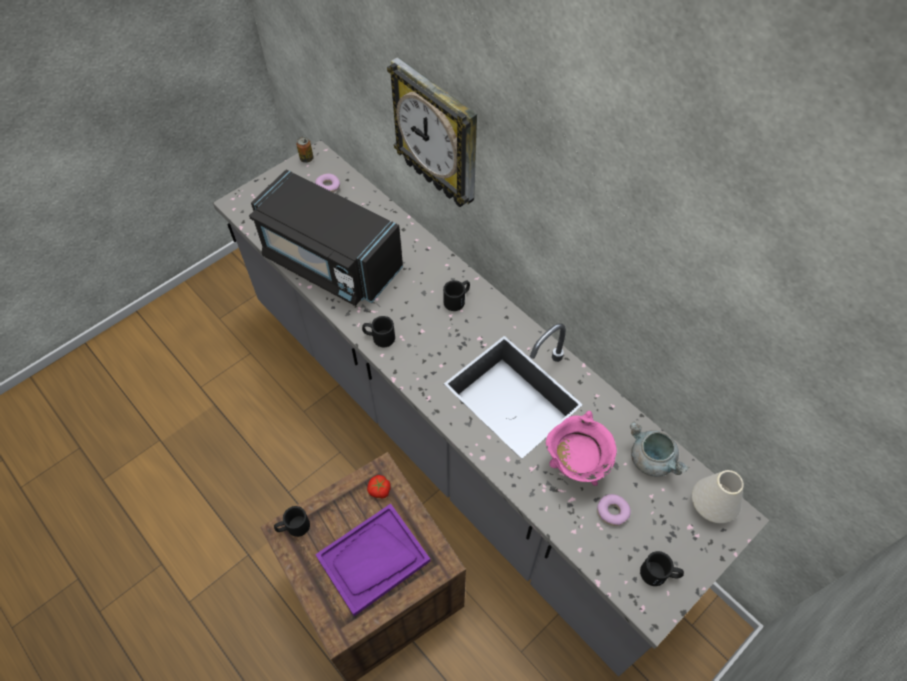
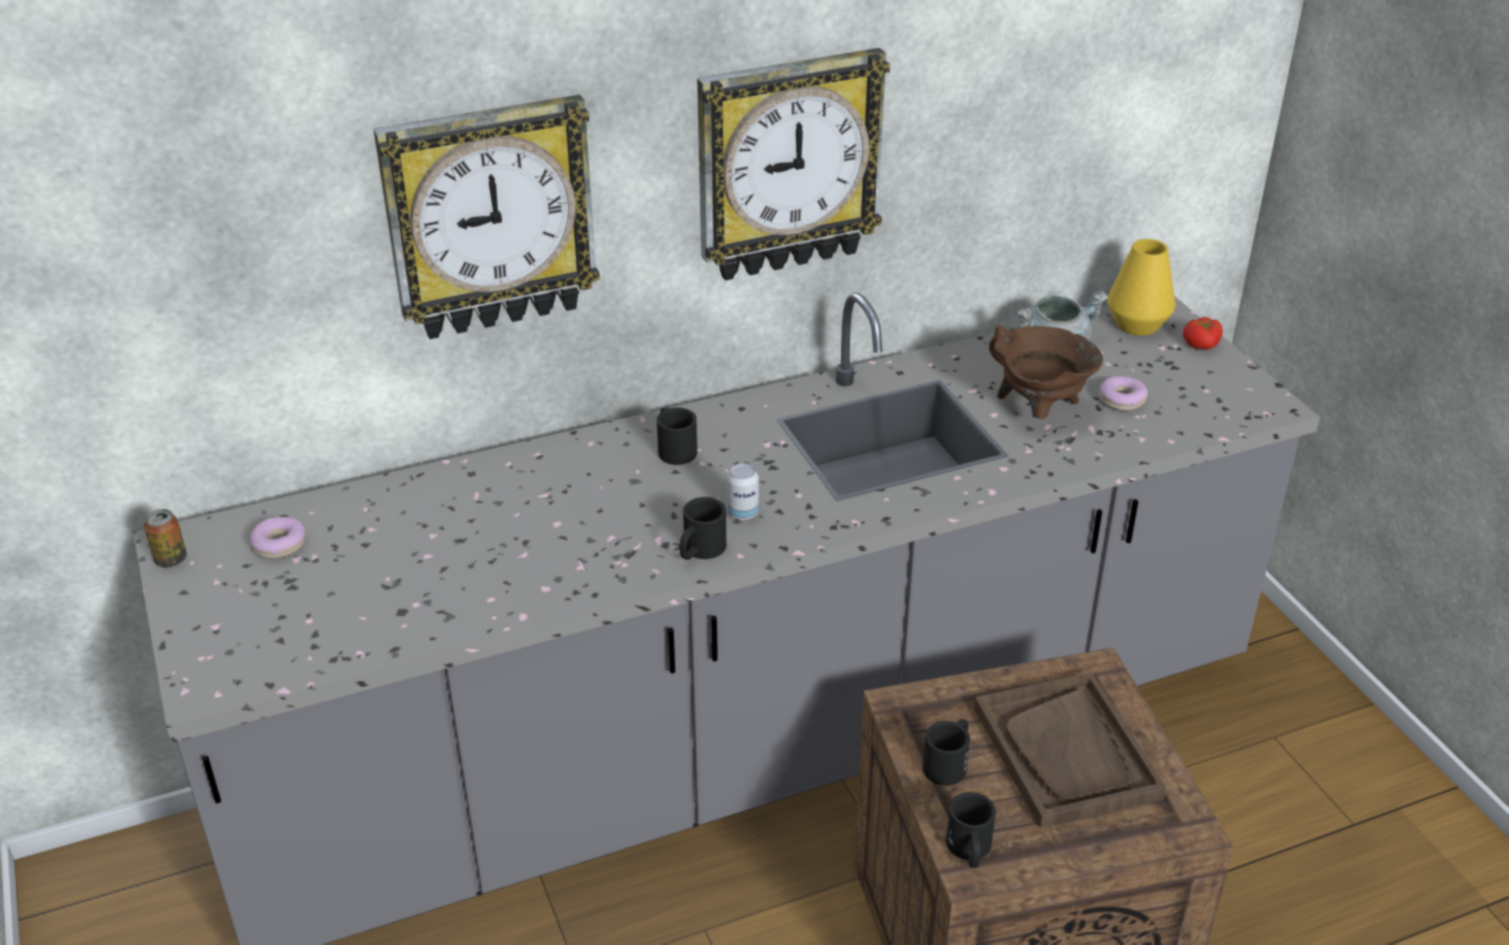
camera: 70 degrees left, 20 degrees down
black microwave [249,169,403,306] -> none
purple tray [315,504,430,616] -> brown tray [974,672,1166,828]
tomato [367,475,391,499] -> tomato moved to [1183,317,1223,349]
pink cooking pot [546,411,617,486] -> brown cooking pot [989,325,1103,419]
black mug [640,551,684,586] -> black mug moved to [923,719,970,786]
white vase [692,470,744,523] -> yellow vase [1107,239,1176,336]
none -> wall clock [697,48,890,281]
none -> can [727,463,759,520]

